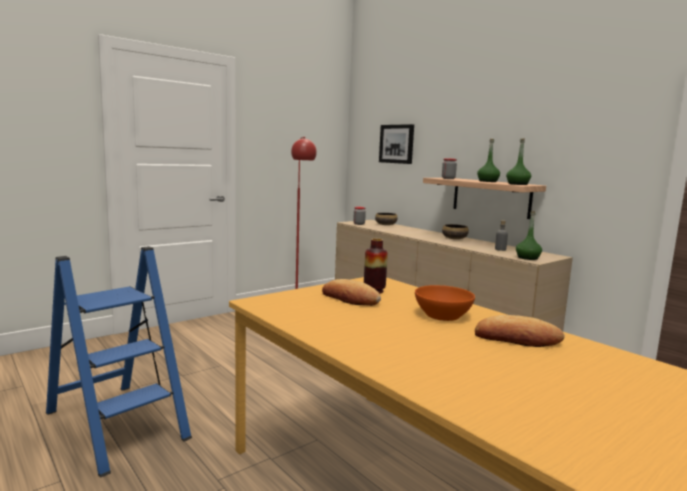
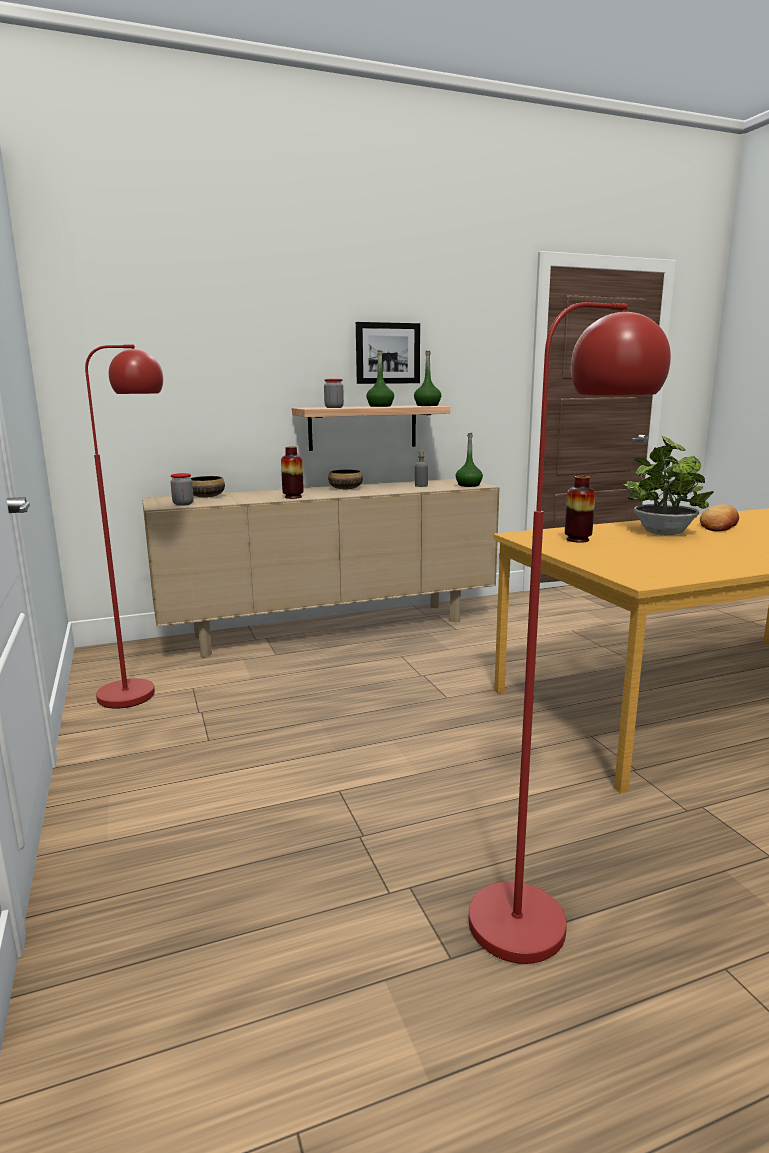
camera: 70 degrees left, 5 degrees up
blue step ladder [46,246,192,478] -> red floor lamp [468,302,671,964]
bread [322,279,381,306] -> none
picture [379,124,414,164] -> picture moved to [356,322,420,384]
orange bowl [415,285,475,321] -> potted plant [623,435,713,535]
none -> vase [281,446,304,499]

